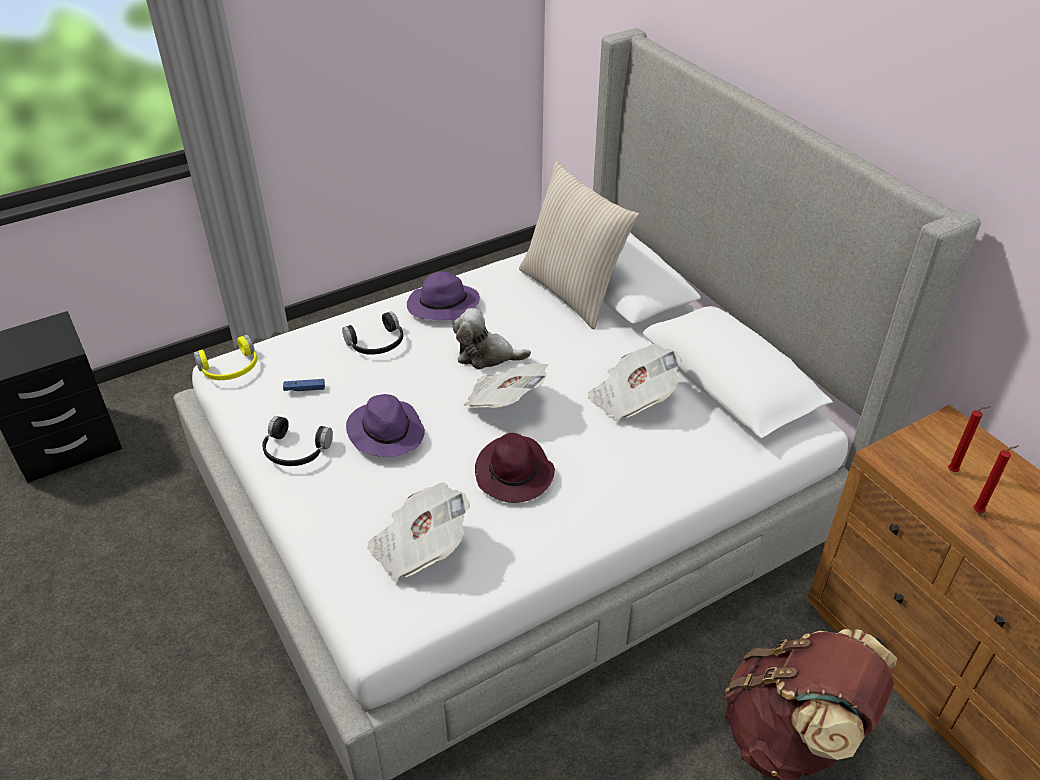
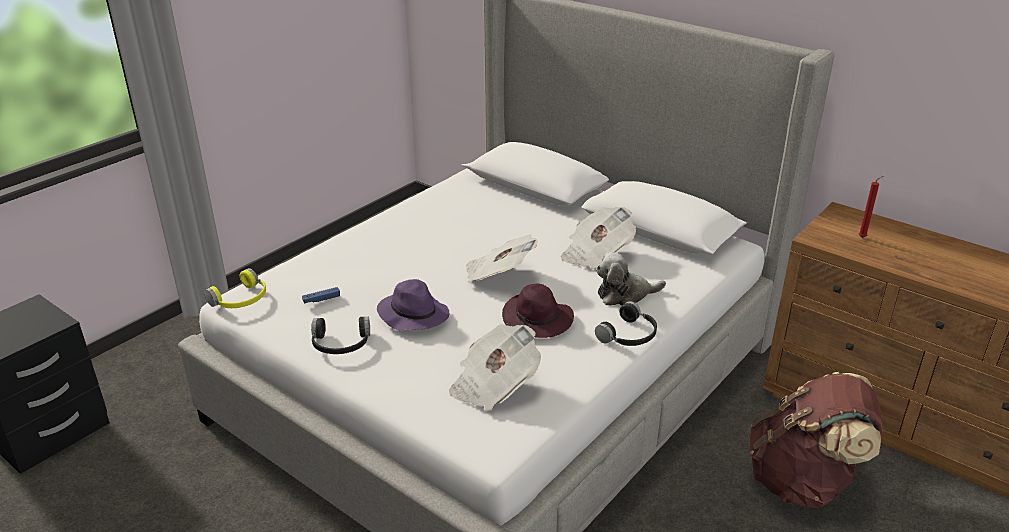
camera: 20 degrees left, 10 degrees down
black headphones [342,311,403,355] -> black headphones moved to [595,301,657,346]
purple hat [407,272,480,321] -> none
plush toy [453,308,531,369] -> plush toy moved to [596,252,666,306]
beige pillow [519,161,639,330] -> none
red candle [973,446,1019,513] -> none

